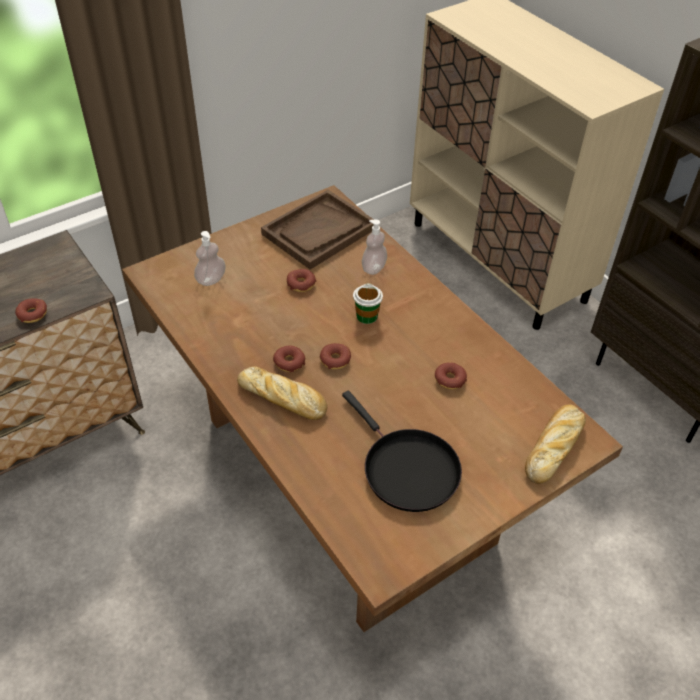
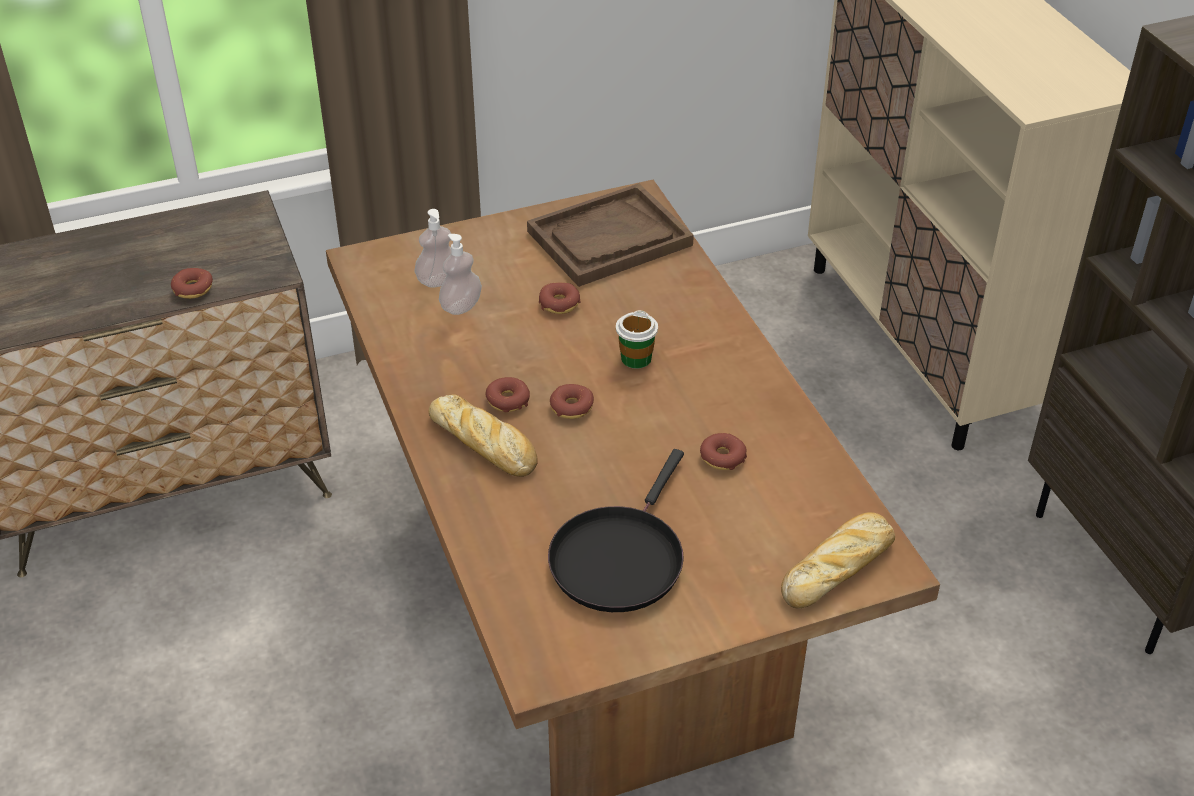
camera: 15 degrees right, 5 degrees down
black frying pan [342,391,462,512] -> black frying pan turned 45 degrees clockwise [548,449,684,612]
soap dispenser [362,220,387,275] -> soap dispenser moved to [439,234,482,315]

